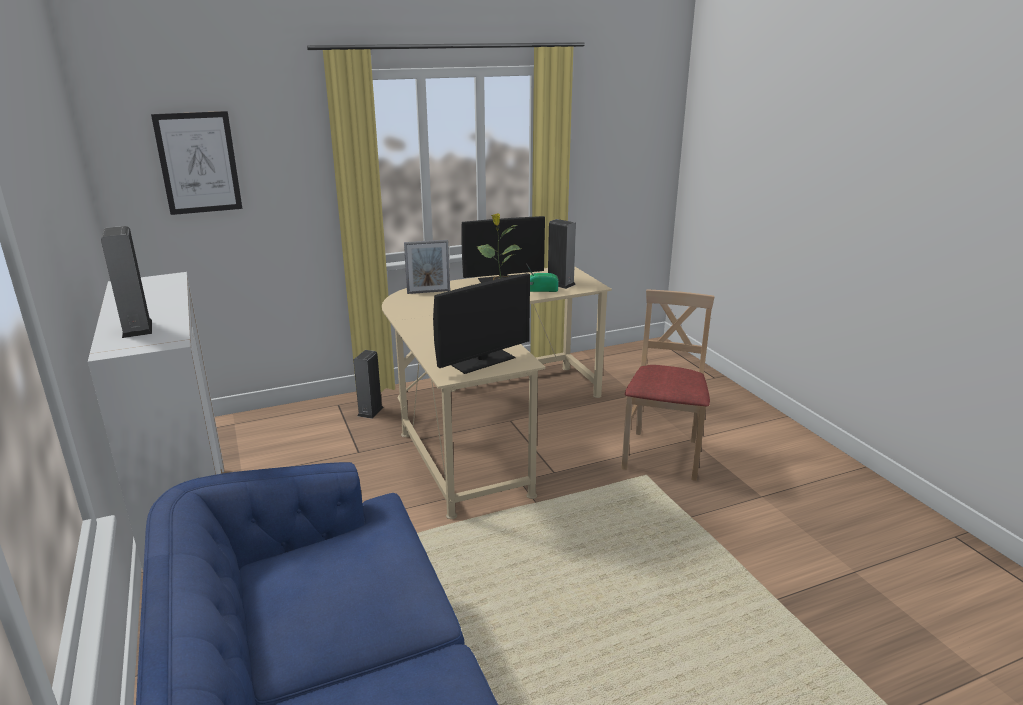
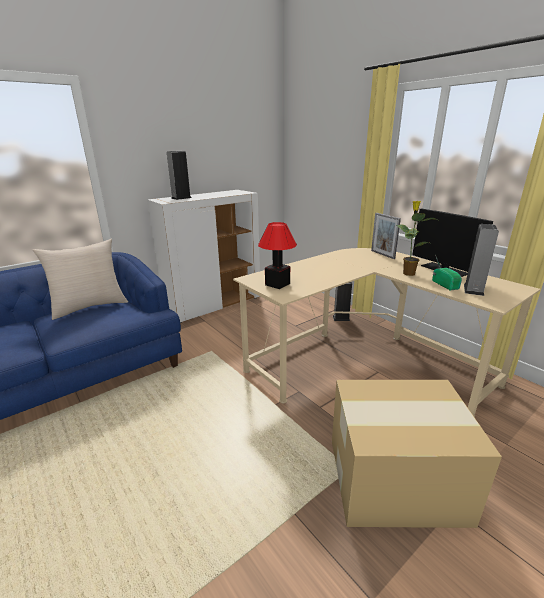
camera: 75 degrees right, 0 degrees up
picture [151,111,242,215] -> none
monitor [433,273,530,374] -> table lamp [258,222,297,289]
beige chair [621,289,715,481] -> cardboard box [332,380,502,528]
none -> beige pillow [33,239,128,320]

